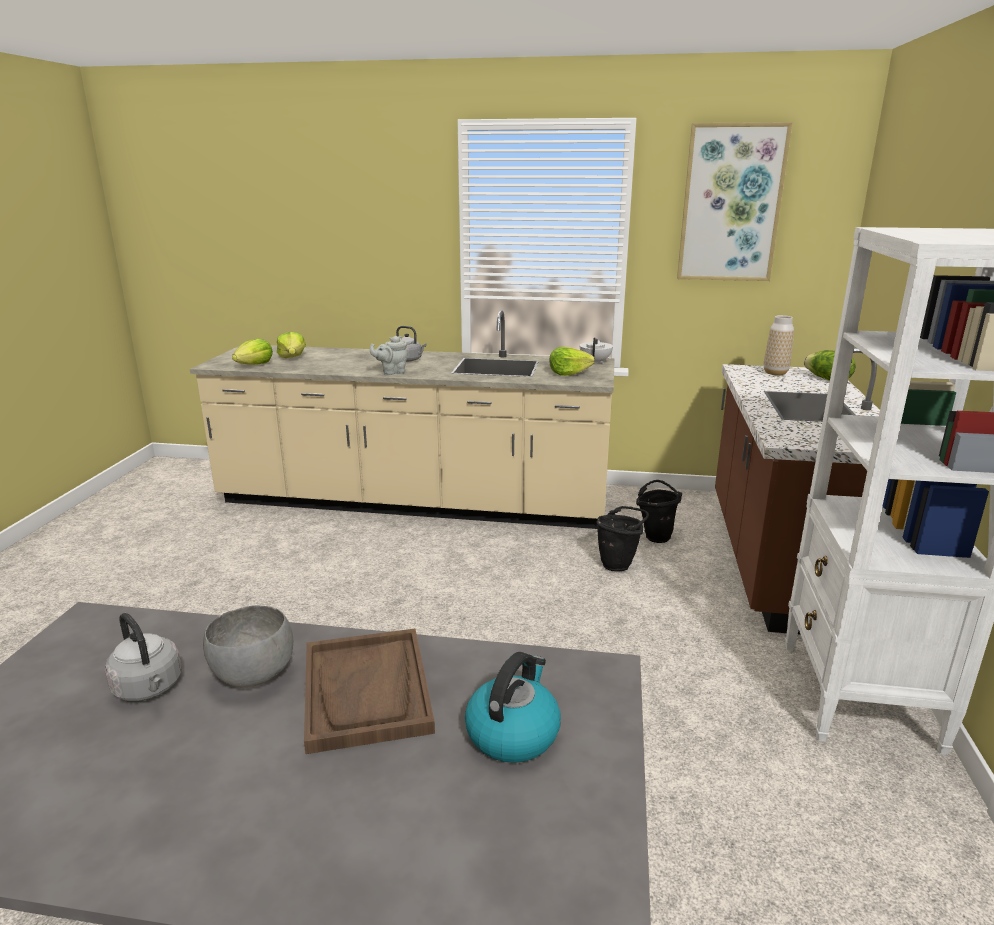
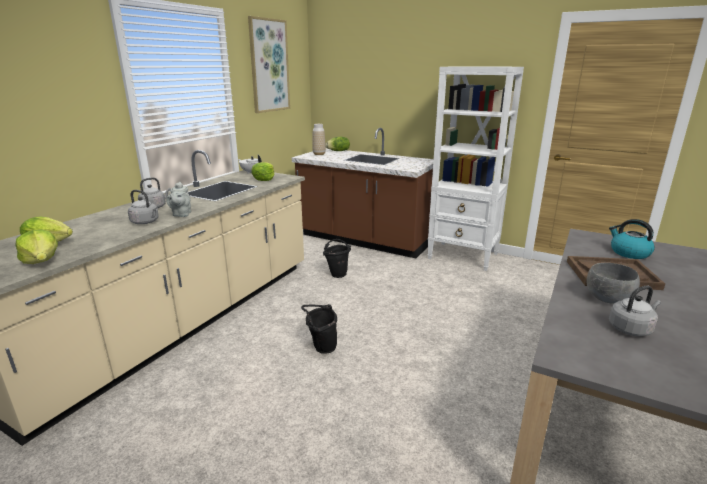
camera: 70 degrees left, 0 degrees up
black bucket [636,480,682,543] -> black bucket moved to [301,304,337,354]
none -> grey kettle [128,190,159,224]

